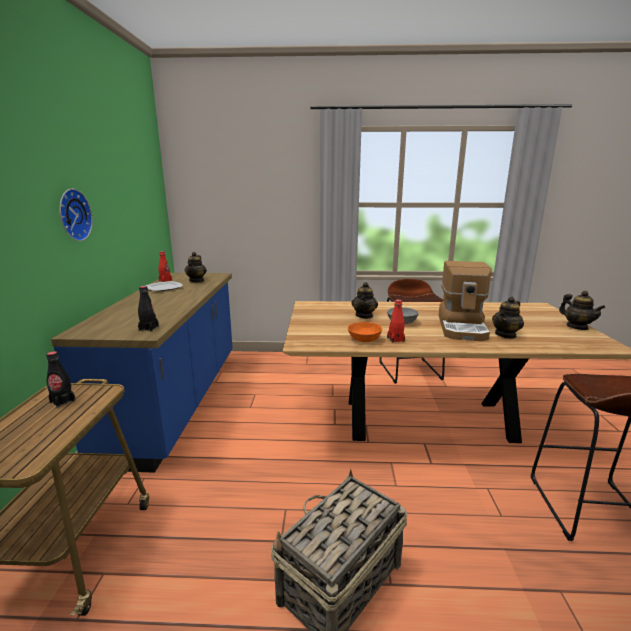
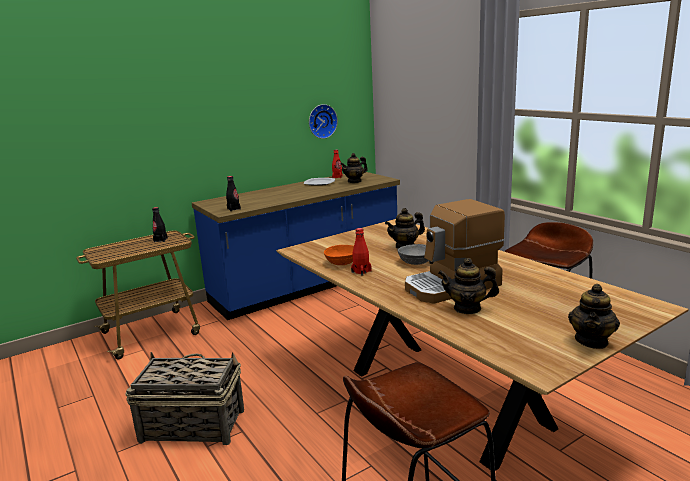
camera: 55 degrees right, 0 degrees up
wall clock [59,189,93,241] -> wall clock moved to [309,104,338,139]

